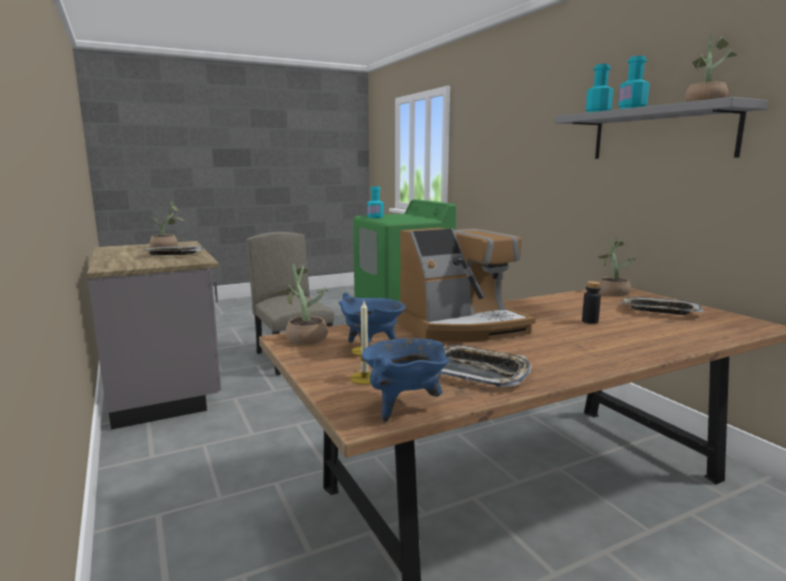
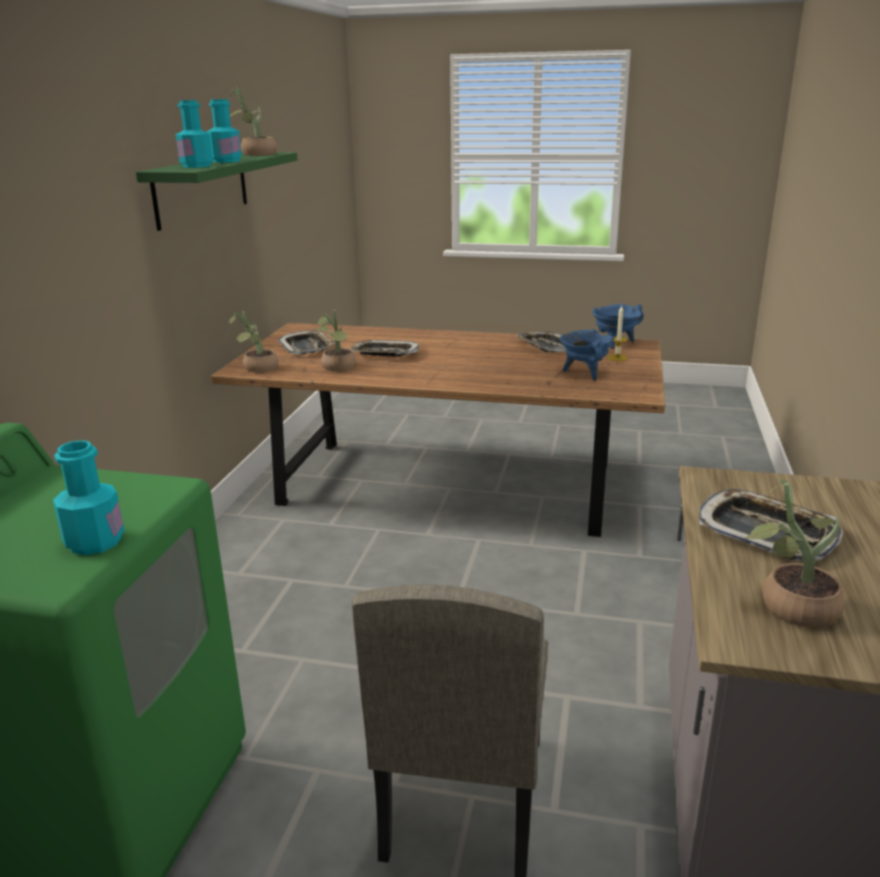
camera: 140 degrees left, 10 degrees up
potted plant [278,264,328,345] -> potted plant moved to [317,310,356,372]
coffee machine [396,228,536,342] -> none
grey shelf [554,97,769,159] -> green shelf [136,152,298,231]
black bottle [582,281,601,324] -> tray [350,340,419,357]

